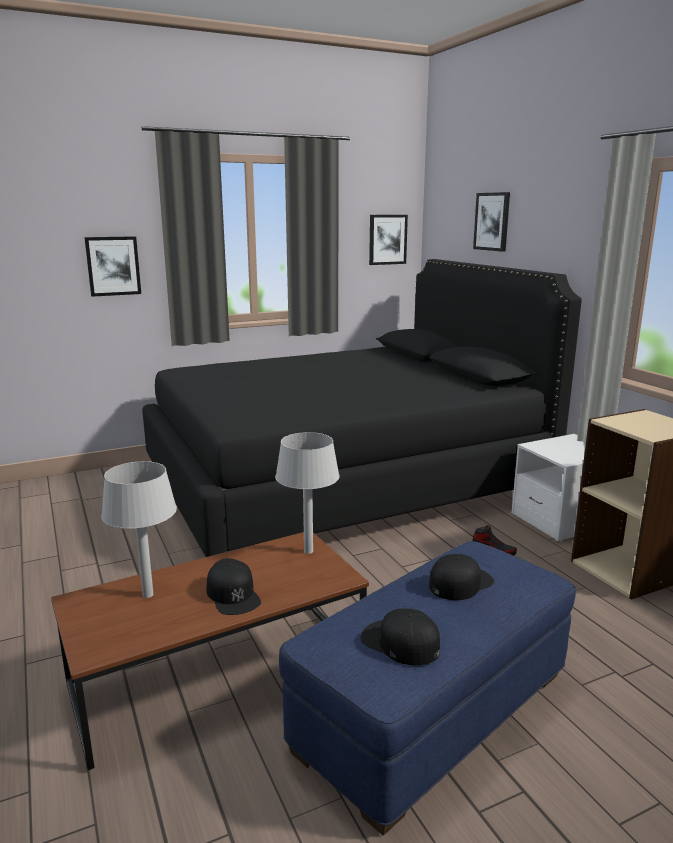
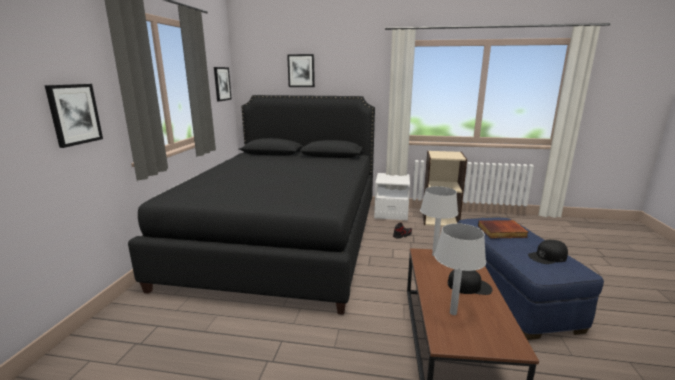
camera: 55 degrees left, 0 degrees up
black cap [429,554,494,600] -> book [478,220,528,238]

